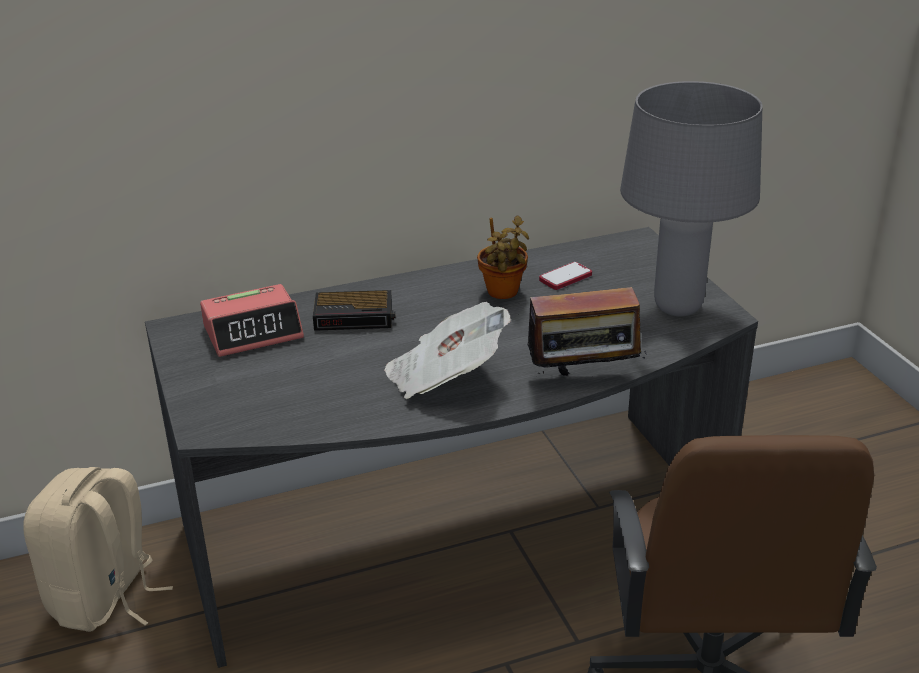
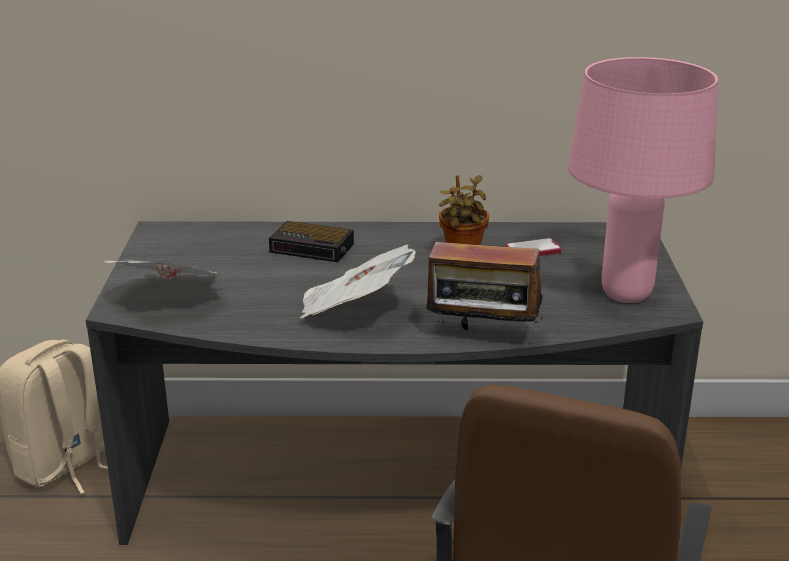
camera: 20 degrees right, 5 degrees down
alarm clock [200,284,304,357] -> none
grey table lamp [620,81,763,316] -> pink table lamp [568,57,718,303]
none -> newspaper [104,261,223,280]

